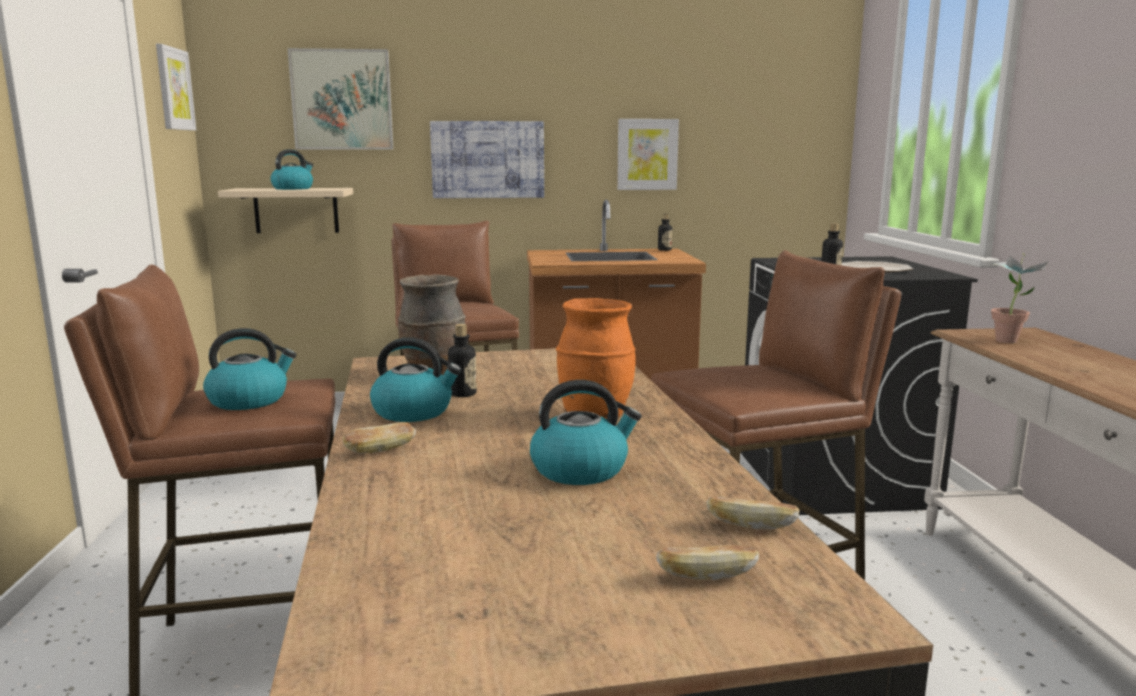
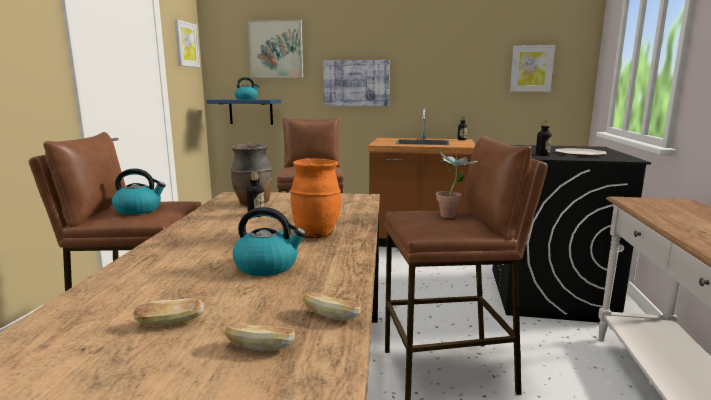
camera: 15 degrees right, 0 degrees up
beige shelf [218,188,353,233] -> blue shelf [206,99,281,125]
bread [343,422,416,454] -> bread moved to [133,298,204,326]
kettle [370,337,462,422] -> none
picture [617,119,679,190] -> picture moved to [510,45,555,92]
potted plant [991,253,1049,343] -> potted plant moved to [436,150,478,218]

